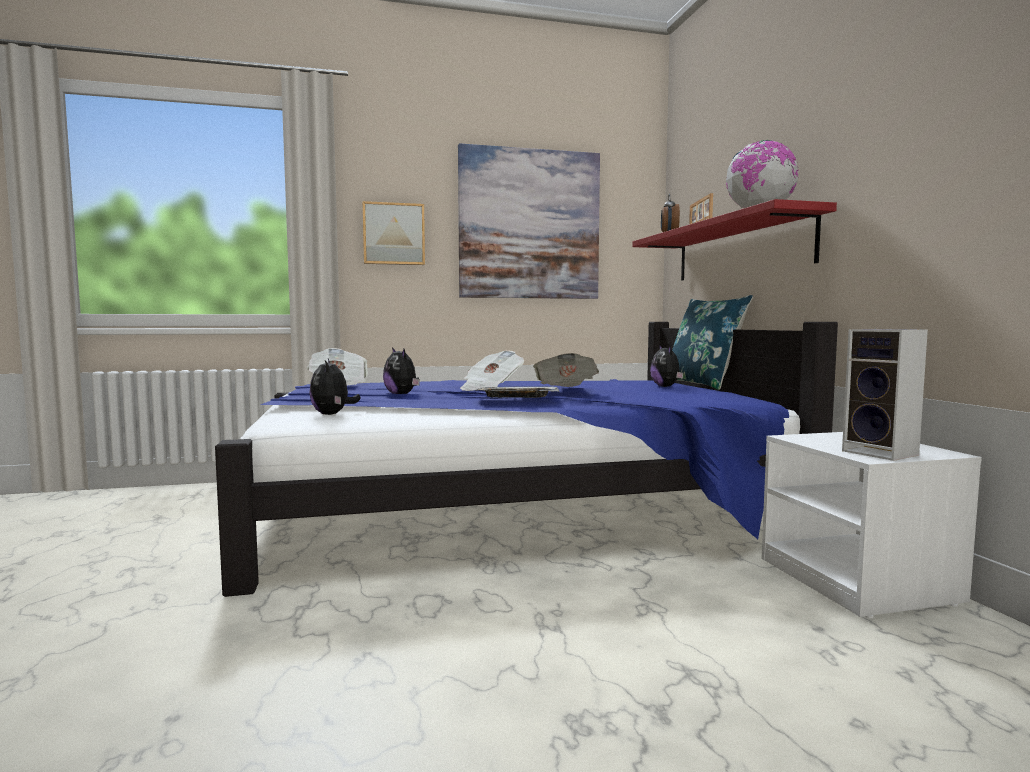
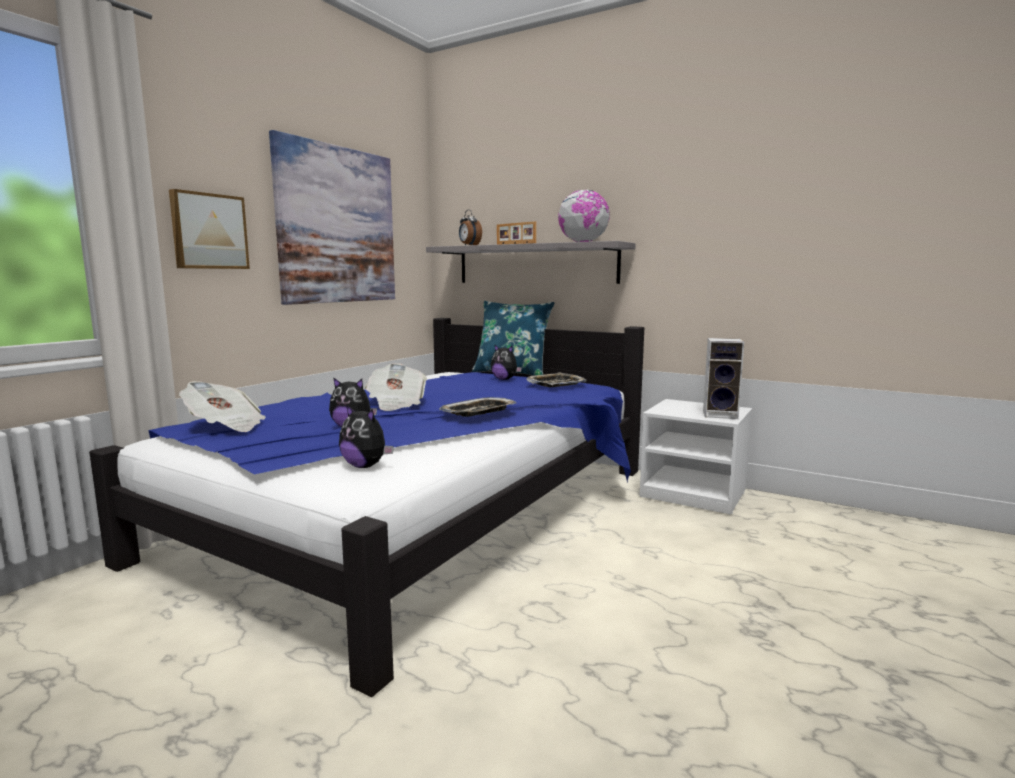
camera: 45 degrees left, 5 degrees up
newspaper [533,353,599,387] -> none
red shelf [632,199,837,280] -> grey shelf [426,241,636,284]
none -> tray [527,373,587,387]

